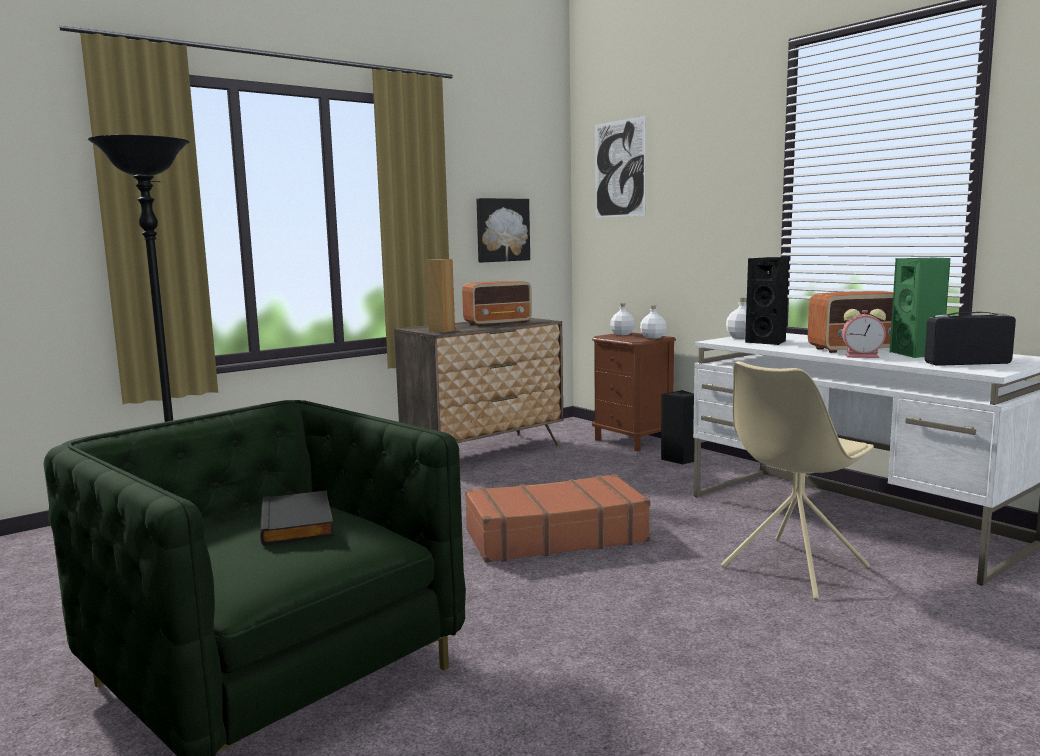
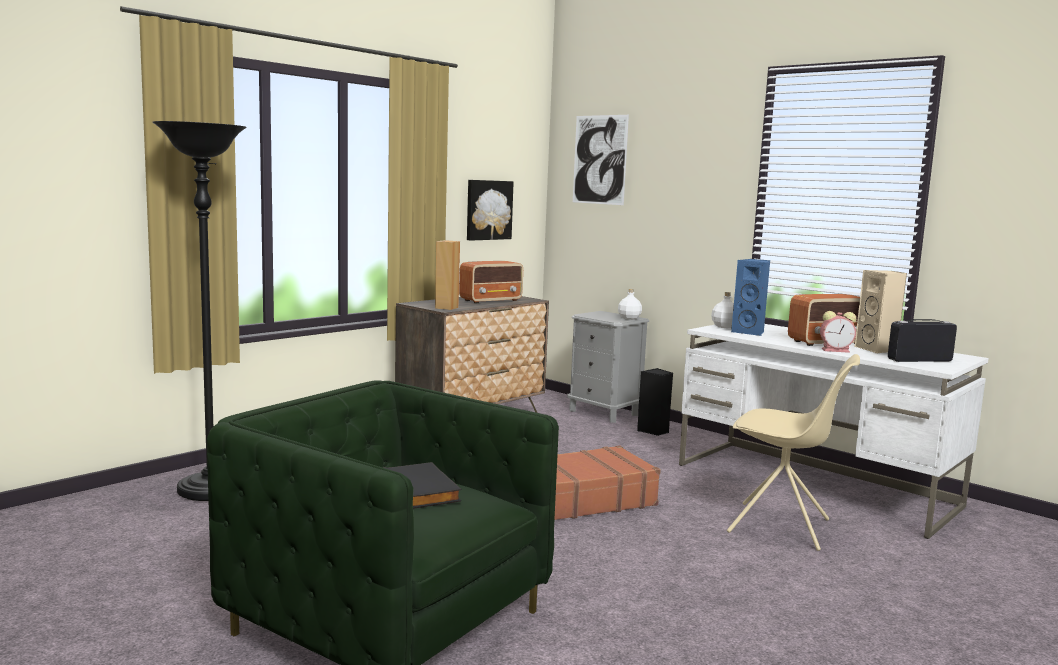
camera: 10 degrees left, 0 degrees up
brown nightstand [592,332,676,451] -> grey nightstand [567,311,649,423]
white bottle [610,303,635,335] -> none
beige chair [721,361,874,600] -> beige chair turned 105 degrees counterclockwise [727,354,860,551]
black speaker [745,257,789,345] -> blue speaker [731,259,770,336]
green speaker [890,258,951,358] -> beige speaker [855,270,907,353]

